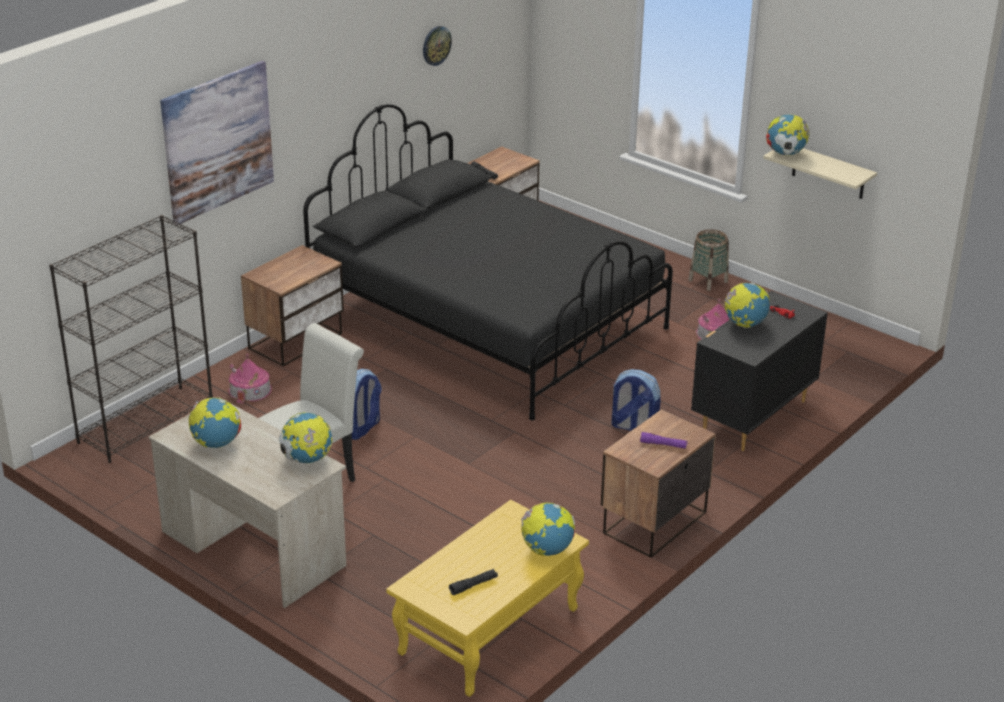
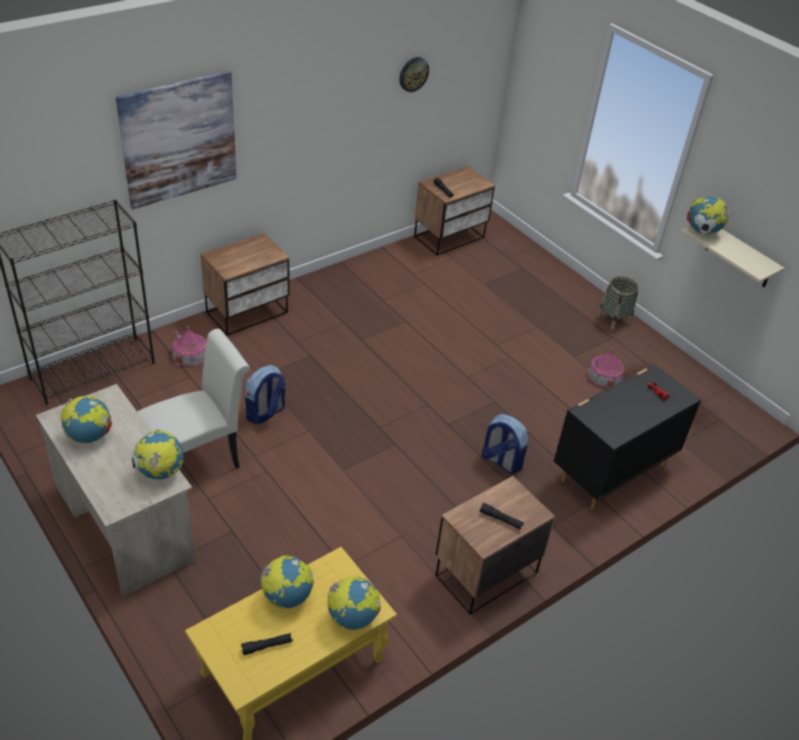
camera: 10 degrees right, 10 degrees up
black bed [303,104,673,420] -> none
purple flashlight [640,432,688,449] -> black flashlight [480,503,524,530]
globe [725,283,770,328] -> globe moved to [261,555,314,609]

